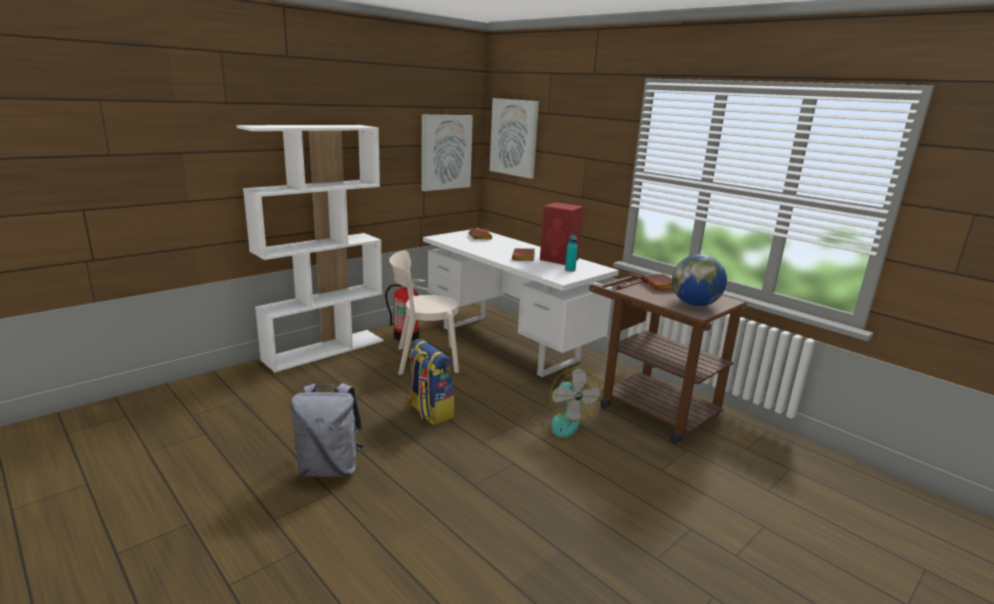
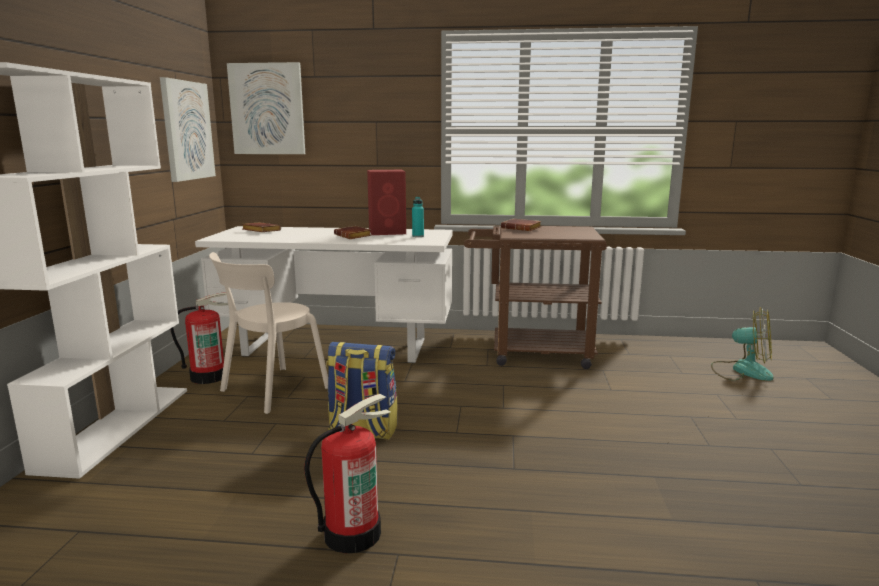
camera: 40 degrees left, 5 degrees down
grey backpack [290,383,363,477] -> fire extinguisher [304,394,391,553]
fan [528,367,601,438] -> fan moved to [711,307,774,381]
globe [672,254,727,306] -> none

